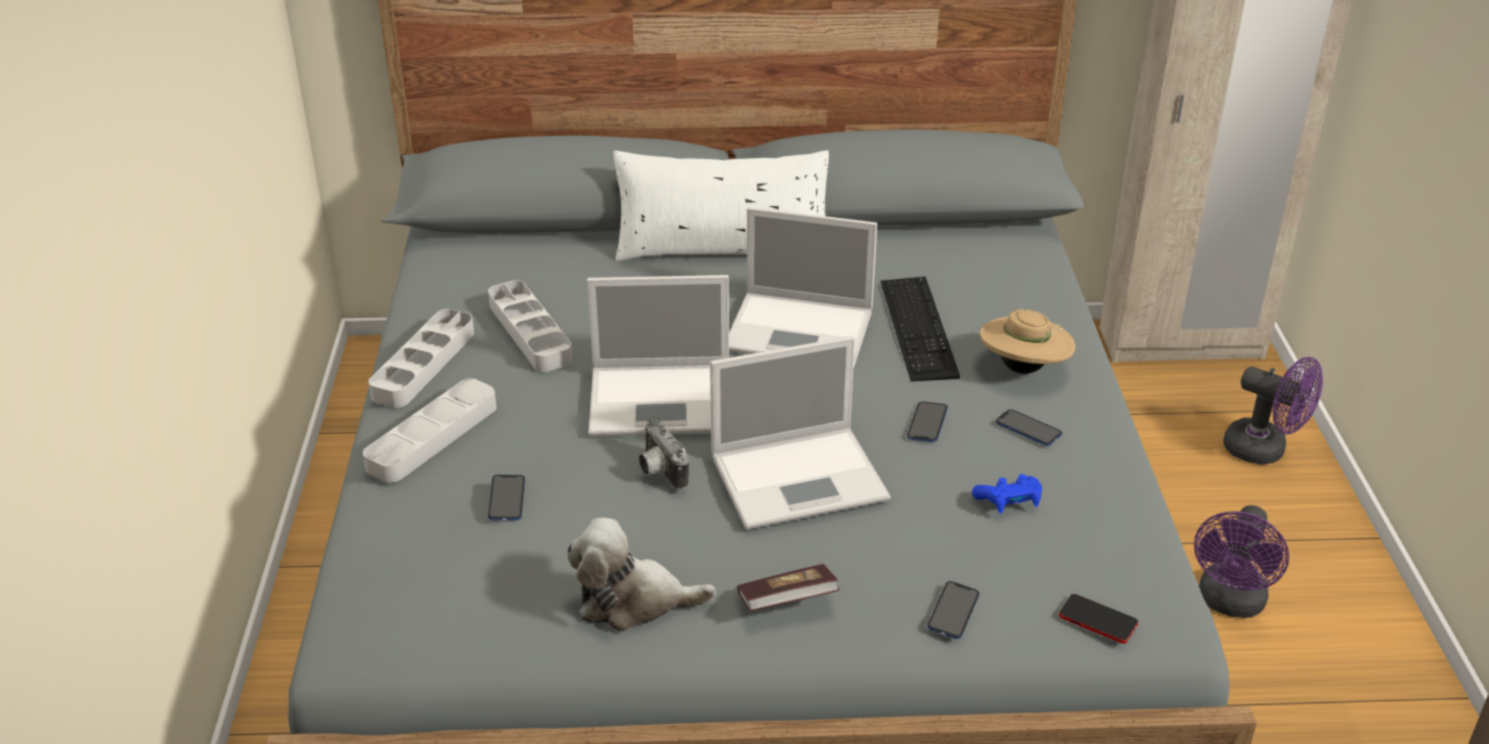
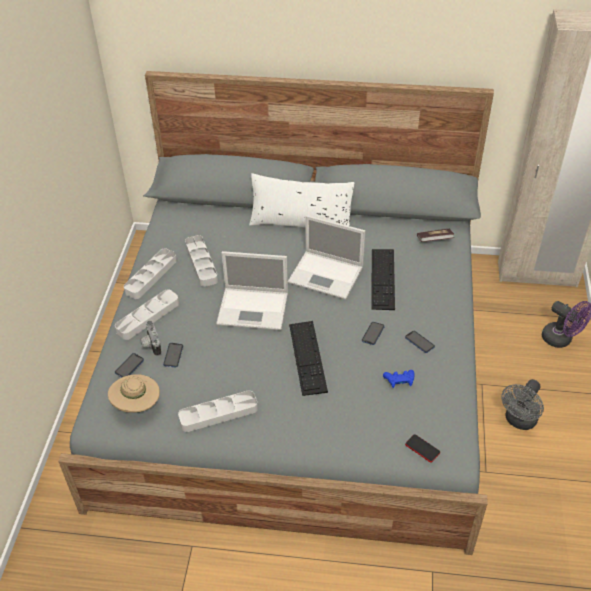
camera: 10 degrees right, 10 degrees up
plush toy [567,518,716,631] -> grey tray [178,391,258,432]
camera [639,417,689,490] -> camera moved to [140,321,161,356]
laptop [710,336,891,530] -> keyboard [289,321,328,396]
book [737,564,840,611] -> book moved to [417,229,455,242]
phone [927,581,979,639] -> phone moved to [115,353,144,377]
beige hat [980,310,1075,374] -> beige hat moved to [108,374,160,413]
purple fan [1194,505,1289,618] -> grey fan [501,379,544,430]

